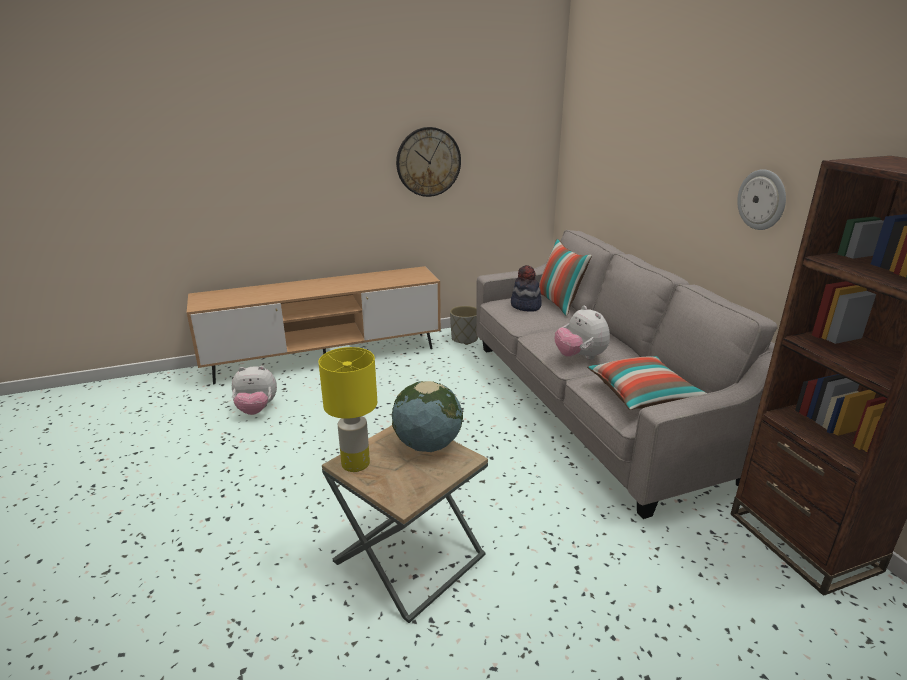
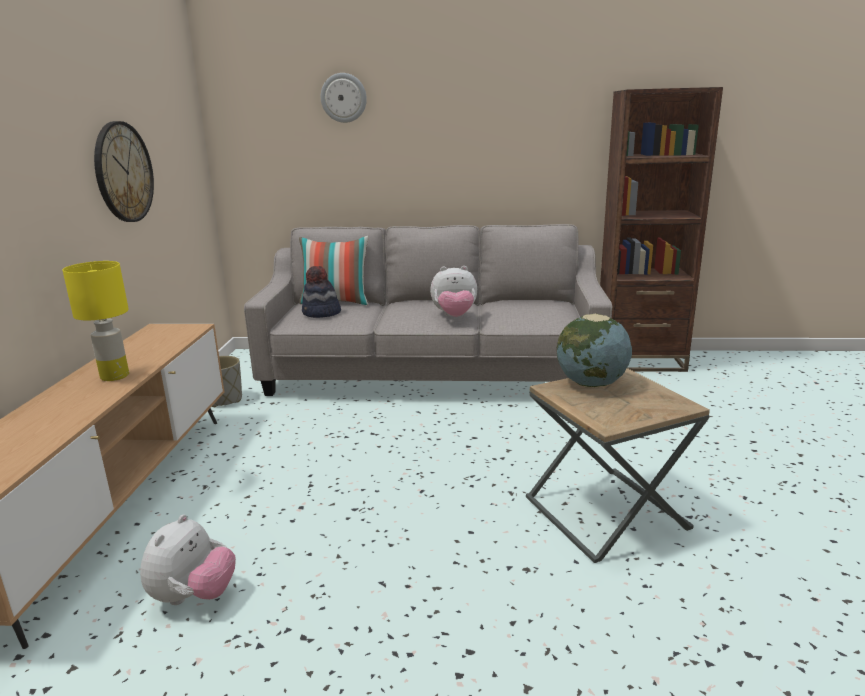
camera: 65 degrees left, 5 degrees down
yellow table lamp [318,347,377,472] -> yellow table lamp moved to [62,261,129,381]
pillow [587,356,707,410] -> none
wall clock [737,169,786,230] -> wall clock moved to [321,73,367,123]

